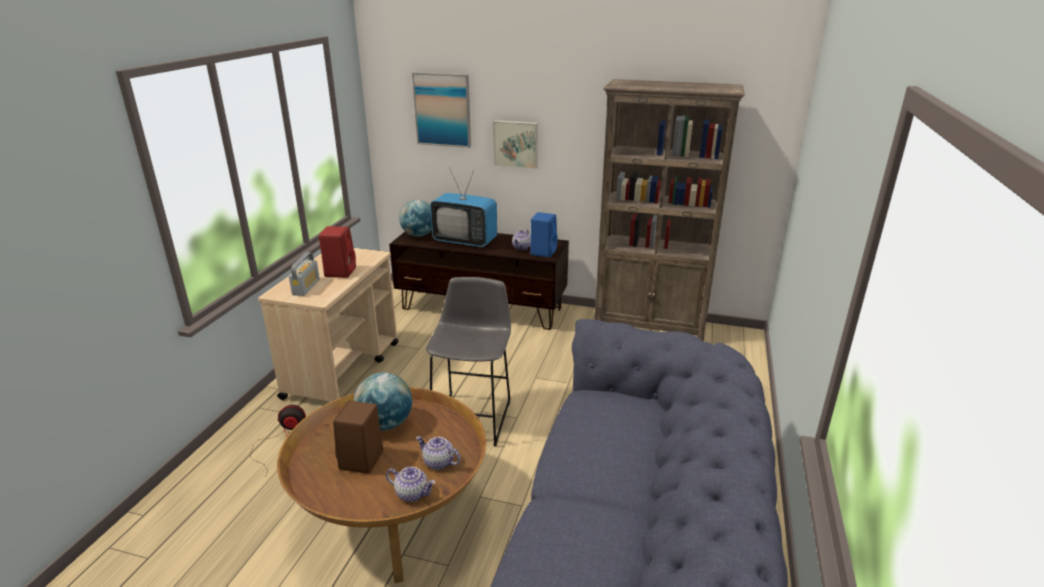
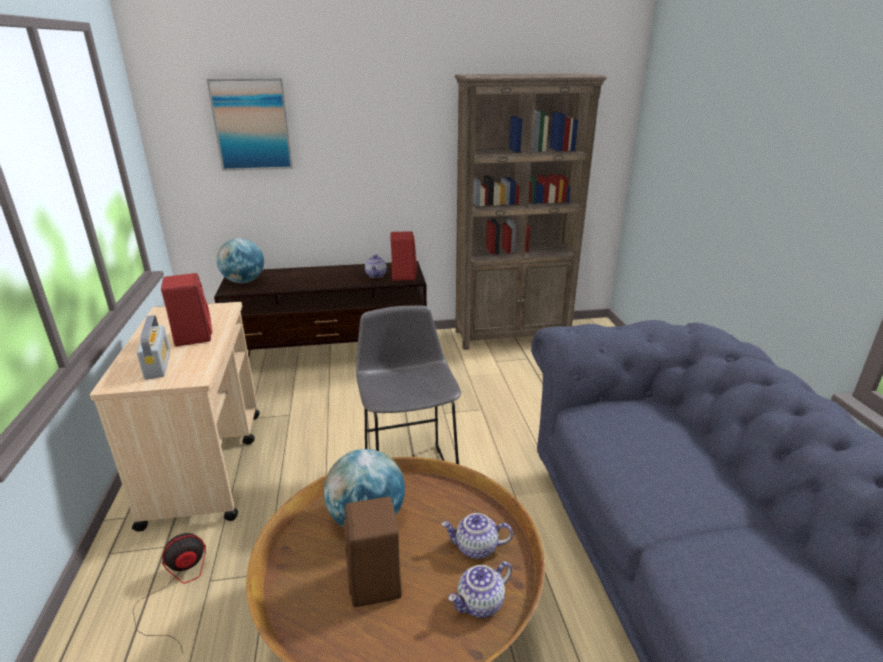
camera: 25 degrees left, 0 degrees up
teapot [386,467,436,502] -> teapot turned 150 degrees clockwise [448,561,512,618]
television [430,169,497,247] -> none
picture [493,120,538,169] -> none
blue speaker [530,212,558,258] -> red speaker [390,231,417,281]

